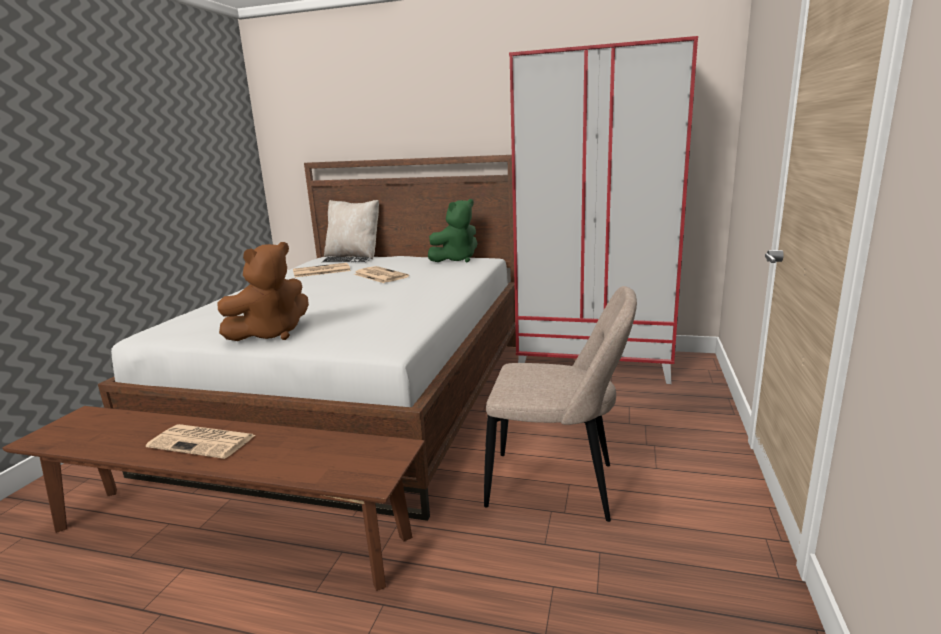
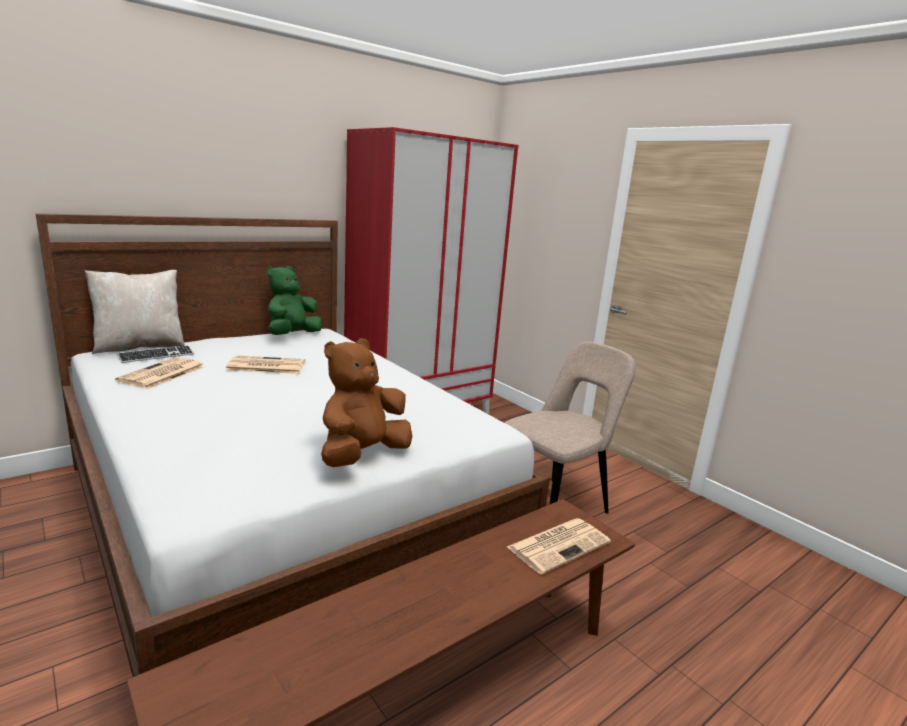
camera: 55 degrees left, 0 degrees up
newspaper [146,424,255,459] -> newspaper moved to [507,518,611,574]
brown plush toy [217,242,309,341] -> brown plush toy turned 135 degrees counterclockwise [321,338,412,467]
green plush toy [428,199,478,262] -> green plush toy turned 150 degrees counterclockwise [267,266,322,335]

